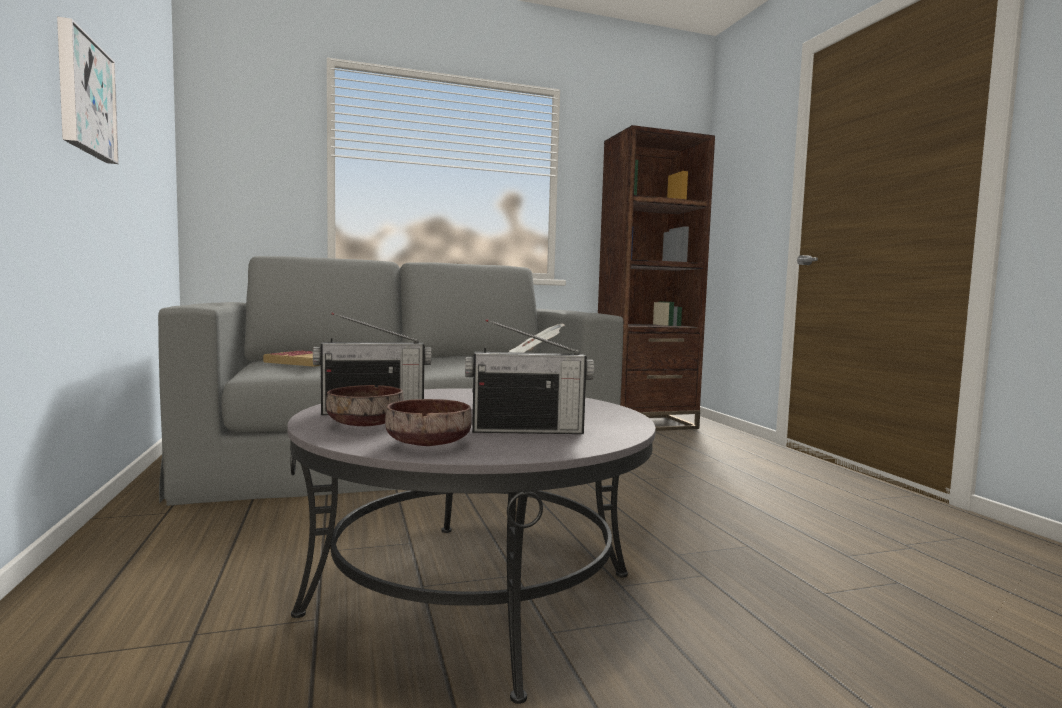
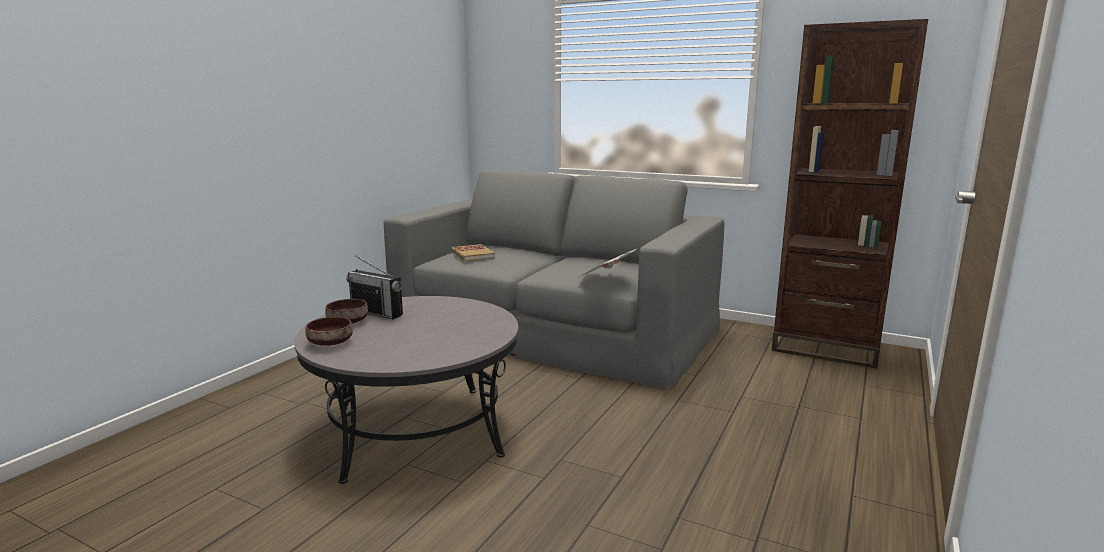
camera: 45 degrees right, 10 degrees up
picture [57,17,119,164] -> none
radio [465,319,594,434] -> none

